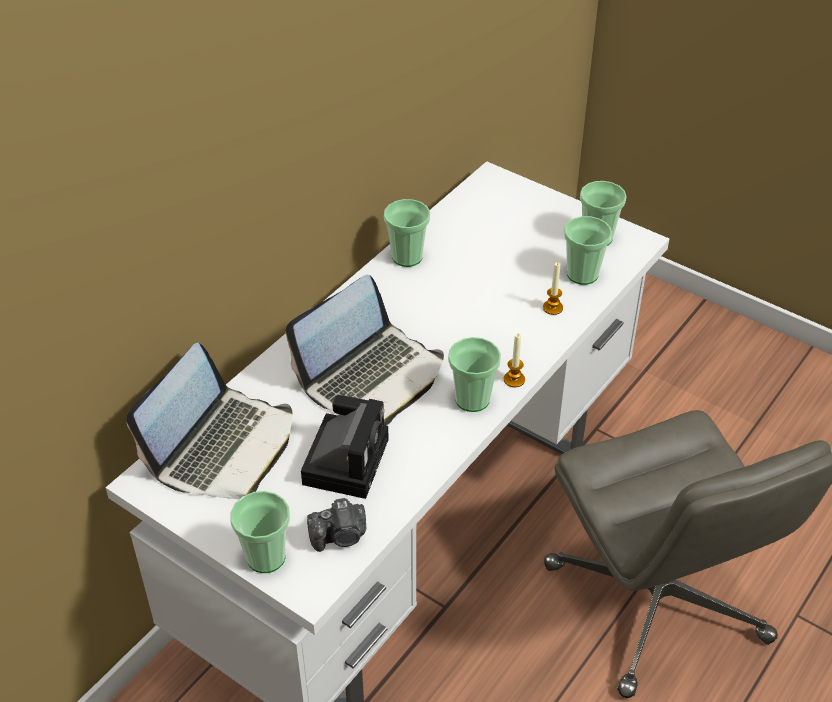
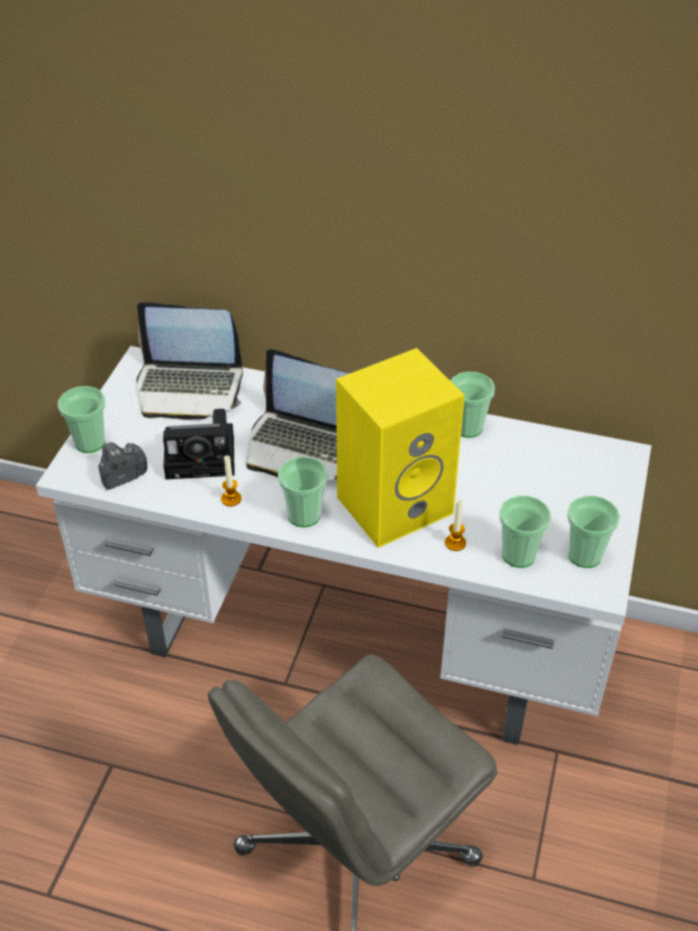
camera: 70 degrees right, 0 degrees up
camera [307,498,366,552] -> camera turned 90 degrees clockwise [98,442,147,490]
candle [504,333,525,387] -> candle moved to [221,455,241,506]
none -> yellow speaker [336,348,465,548]

